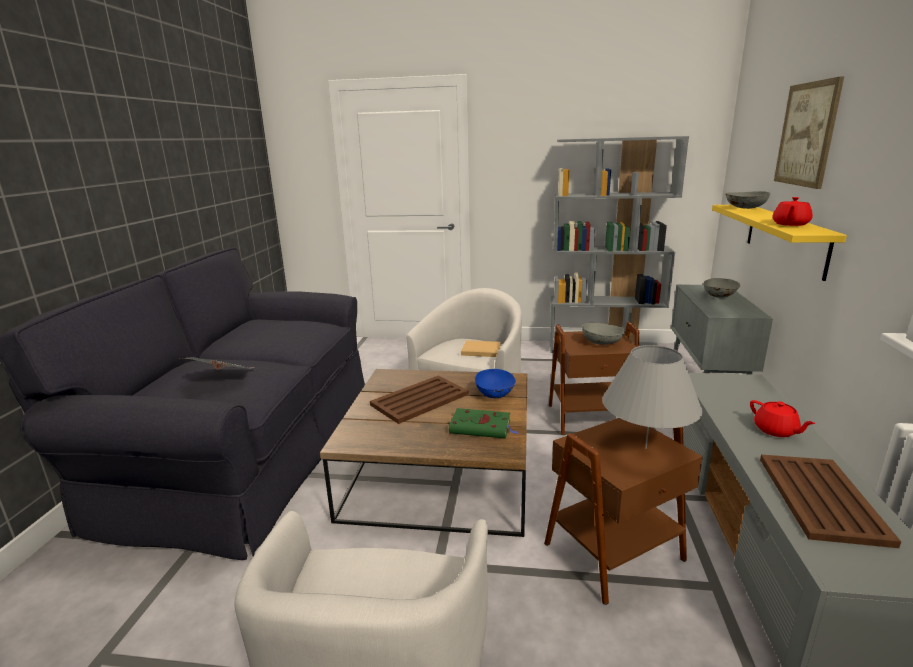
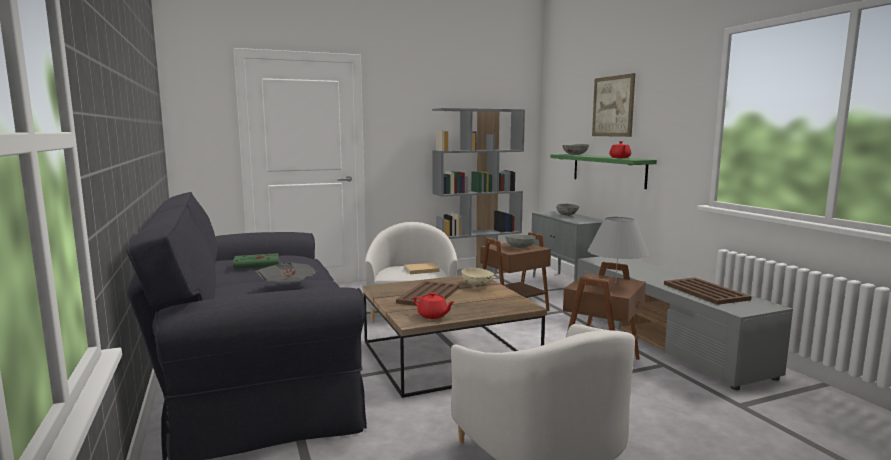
camera: 30 degrees left, 10 degrees down
green book [449,408,519,439] -> green book moved to [233,253,282,269]
blue bowl [475,369,516,398] -> beige bowl [462,268,494,286]
yellow shelf [712,205,847,281] -> green shelf [550,154,657,189]
red teapot [750,400,815,437] -> red teapot moved to [414,292,454,319]

